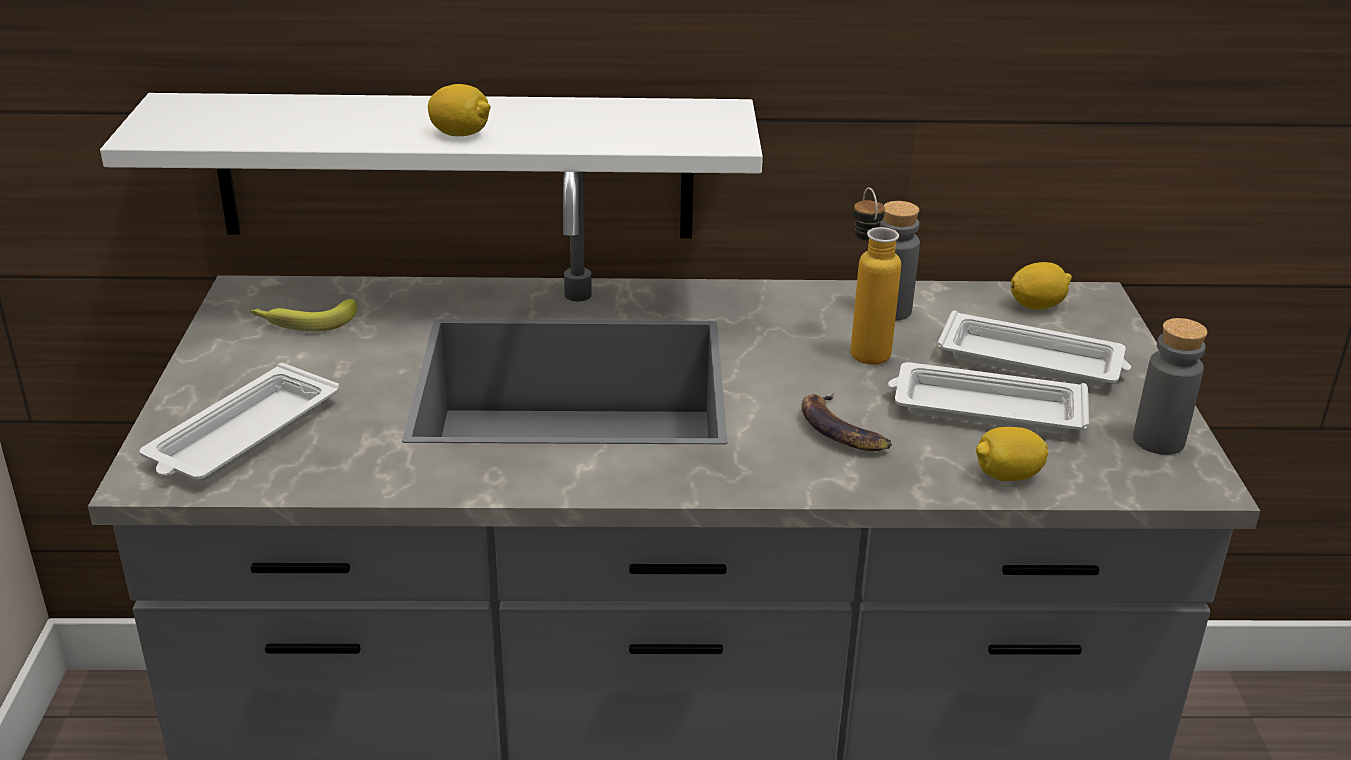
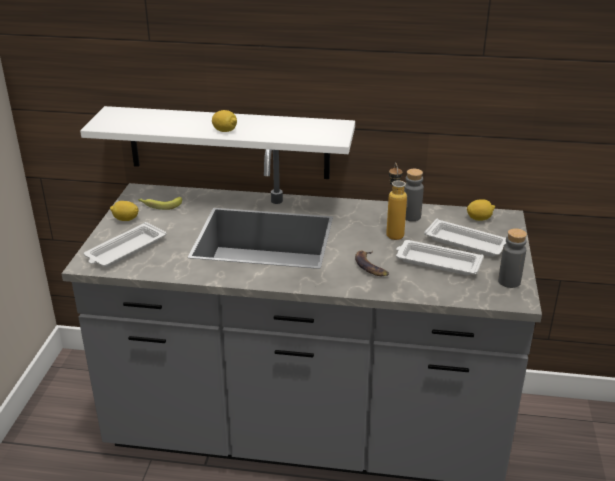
camera: 10 degrees right, 0 degrees up
lemon [976,427,1048,481] -> lemon moved to [110,201,139,221]

